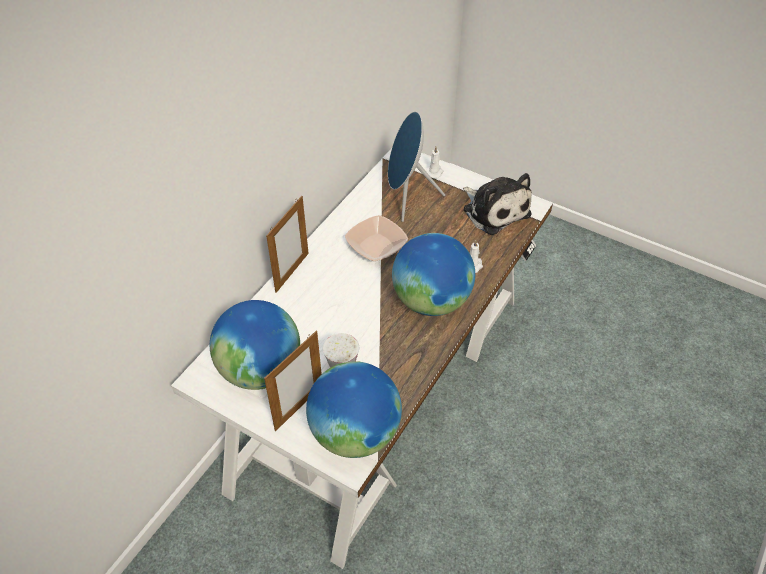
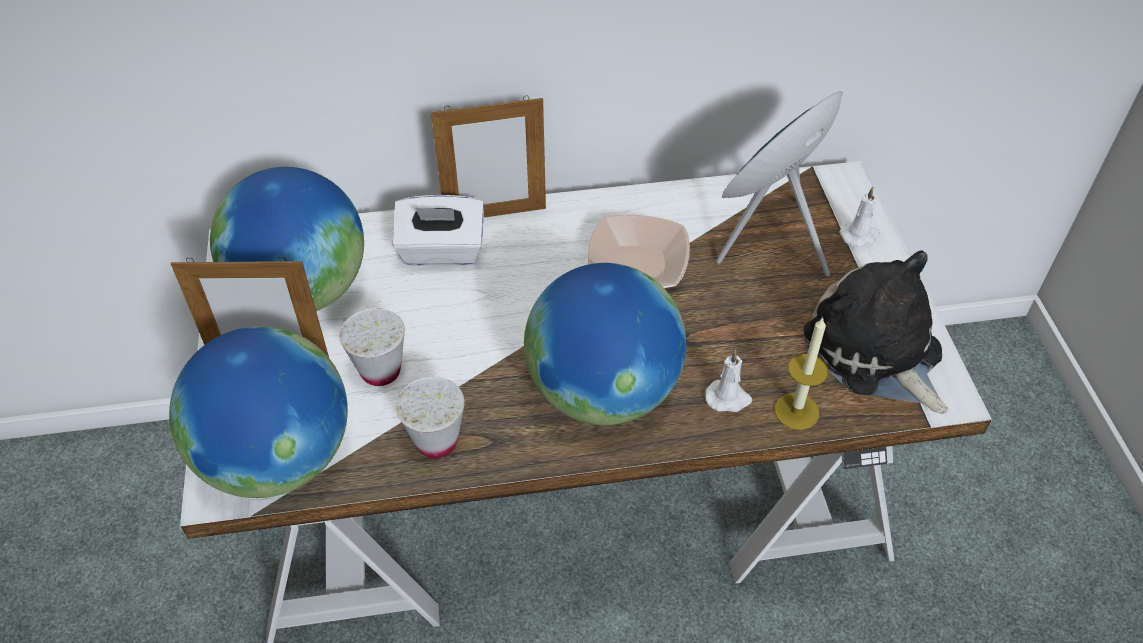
camera: 50 degrees right, 0 degrees up
plush toy [463,173,532,235] -> plush toy turned 135 degrees clockwise [803,251,948,414]
none -> white tissue box [393,195,484,266]
none -> white cup [396,377,465,458]
none -> candle [775,317,828,430]

